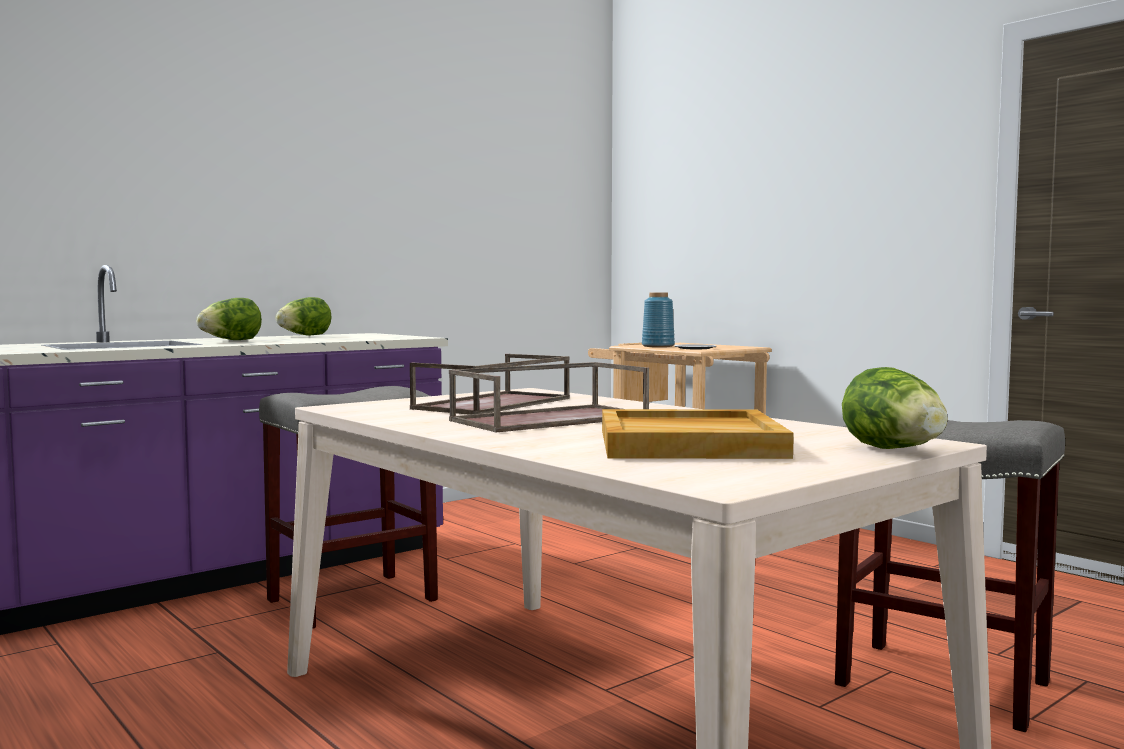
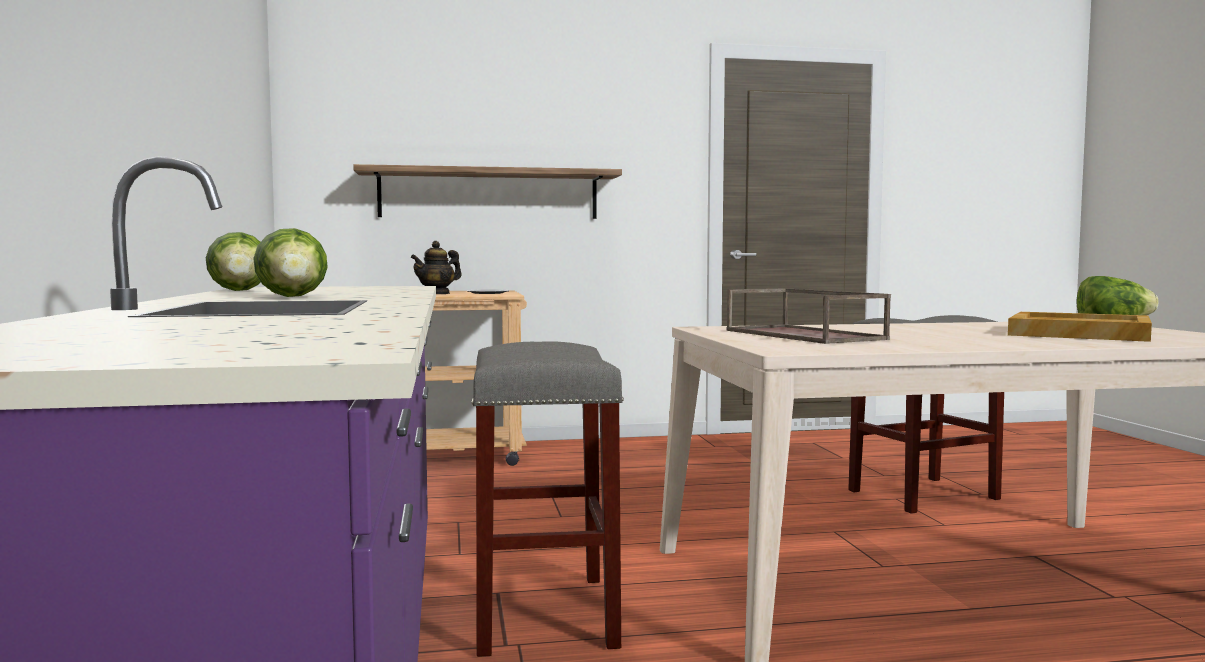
camera: 60 degrees left, 0 degrees up
brown tray [449,362,649,432] -> none
blue vase [642,292,675,347] -> teapot [411,241,462,294]
none -> shelf [353,164,622,219]

